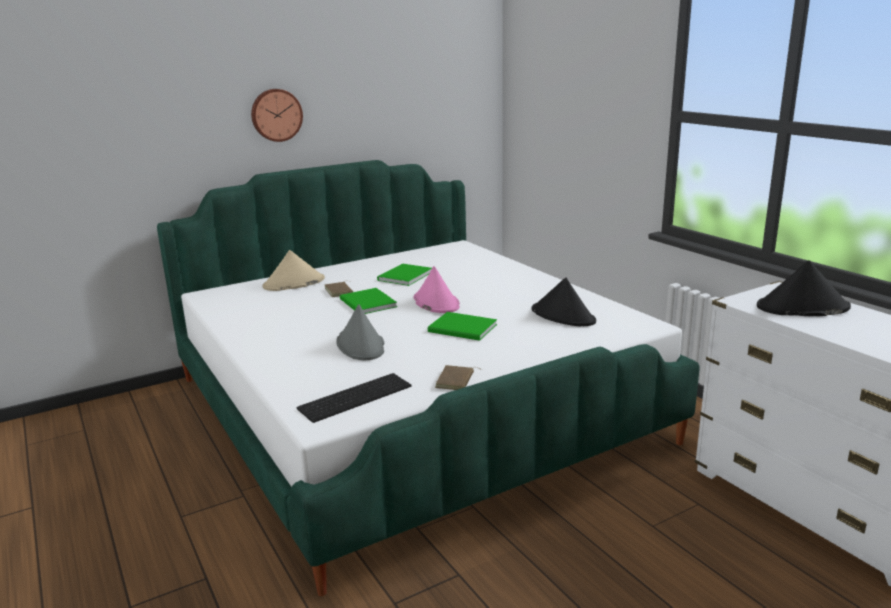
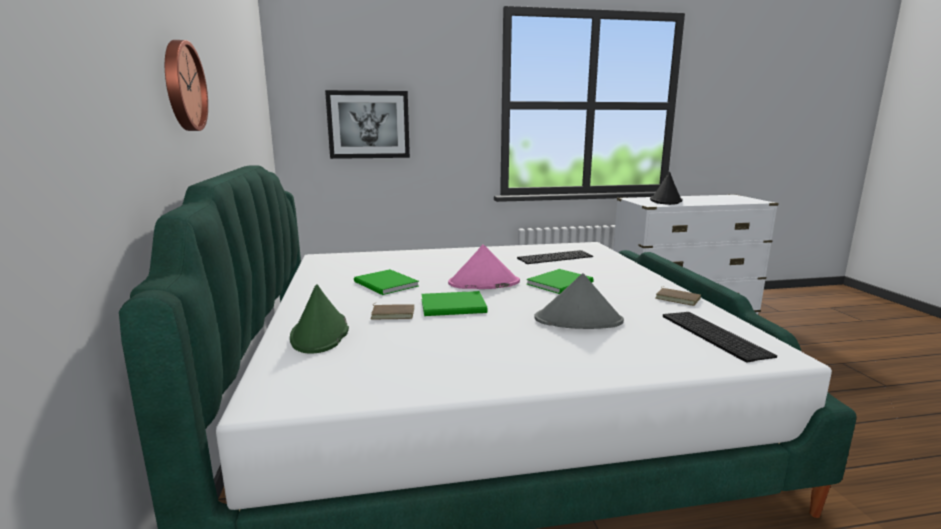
camera: 70 degrees left, 5 degrees down
beige hat [263,250,325,291] -> green hat [290,284,349,354]
black hat [532,277,596,327] -> keyboard [517,250,593,264]
none -> picture [325,90,410,159]

